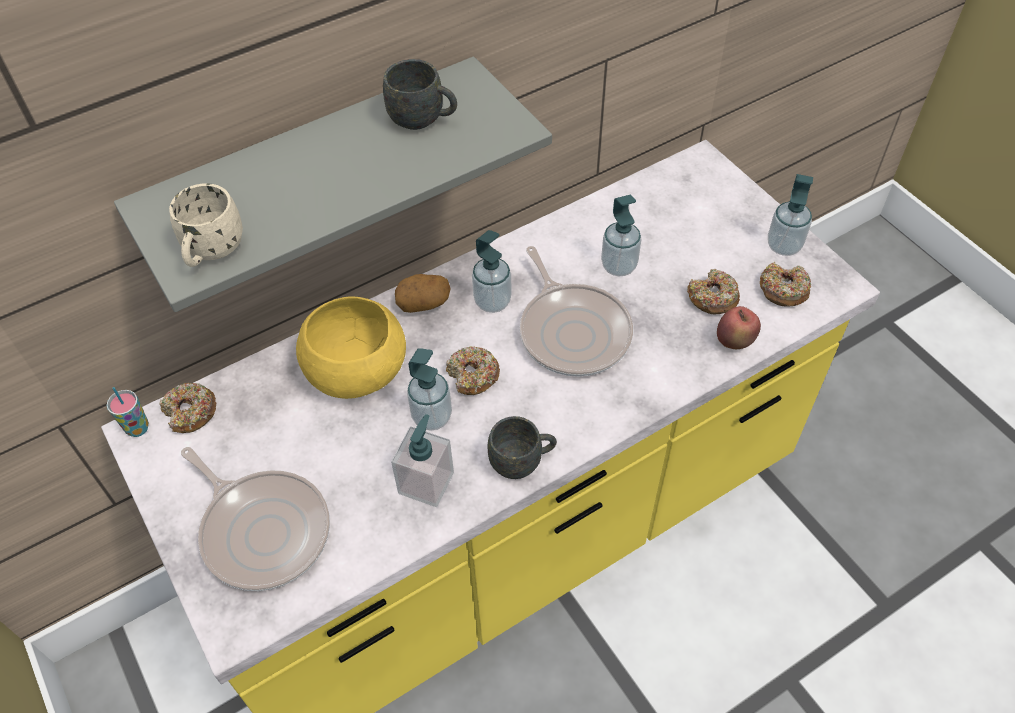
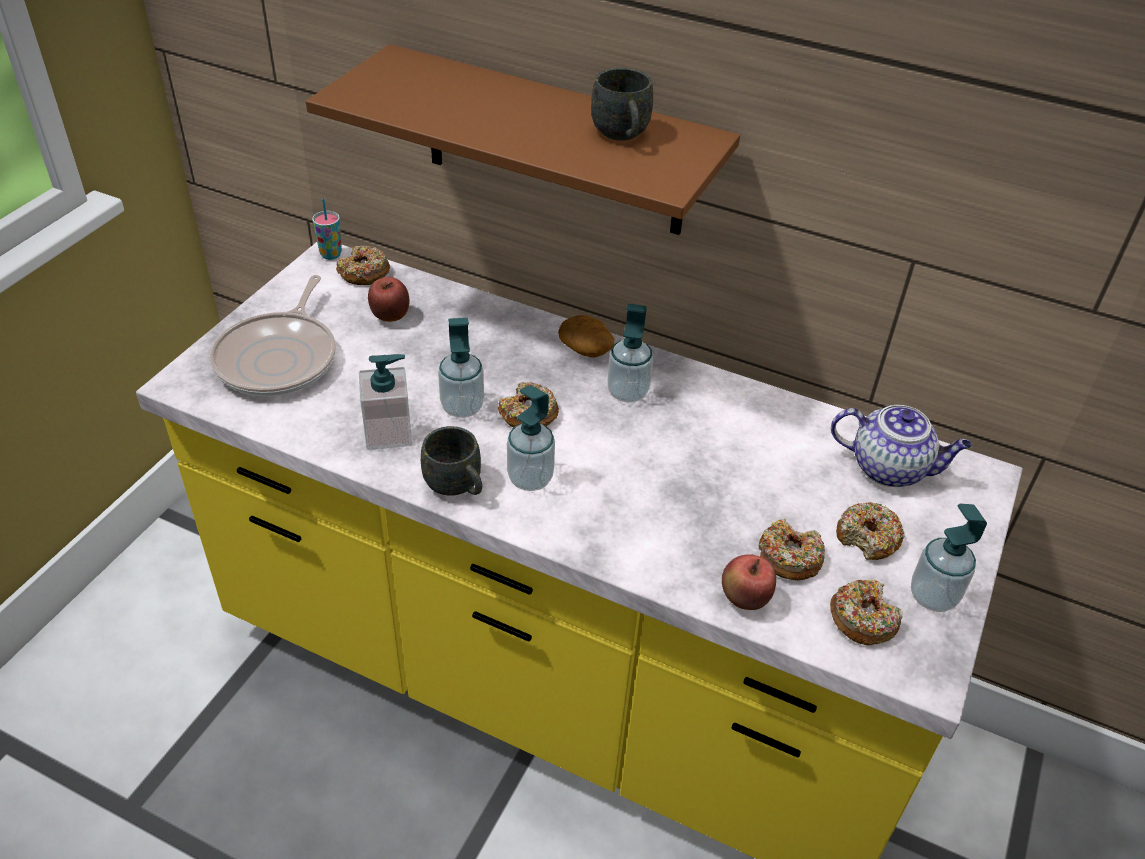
camera: 55 degrees right, 10 degrees down
grey shelf [114,56,552,312] -> brown shelf [306,44,740,235]
beige mug [169,183,243,267] -> none
yellow bowl [296,296,406,399] -> none
frying pan [520,246,633,376] -> none
soap dispenser [601,195,641,277] -> soap dispenser moved to [507,385,555,491]
none -> apple [368,277,409,322]
none -> teapot [831,405,972,487]
none -> donut [836,502,905,560]

